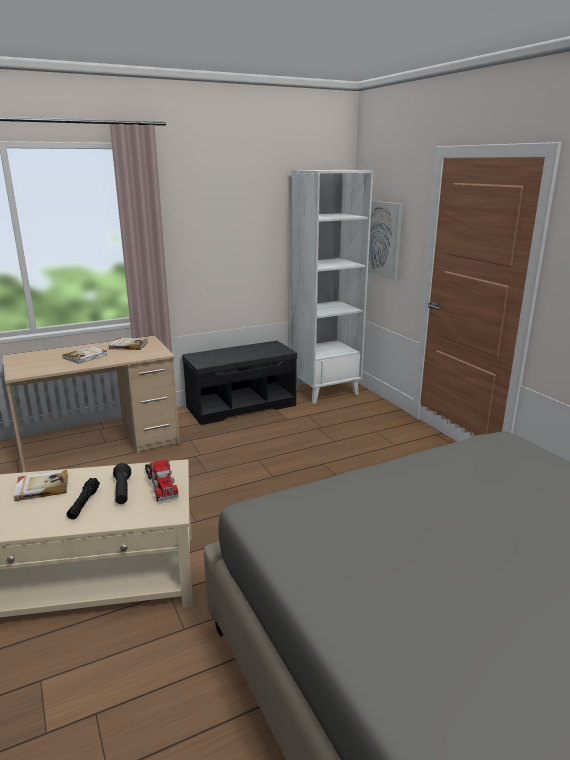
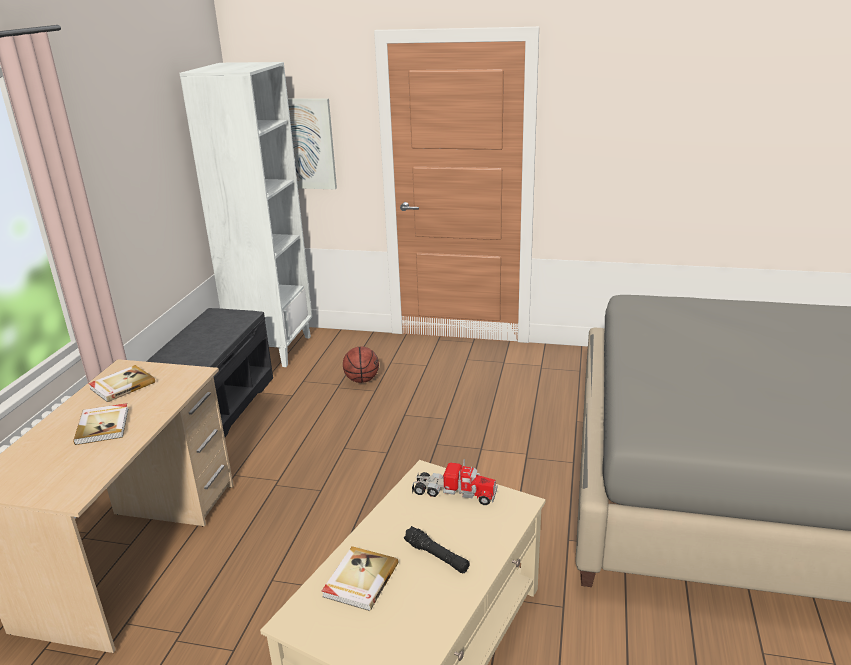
camera: 50 degrees left, 5 degrees up
black flashlight [113,463,131,504] -> none
none -> basketball [343,347,379,383]

